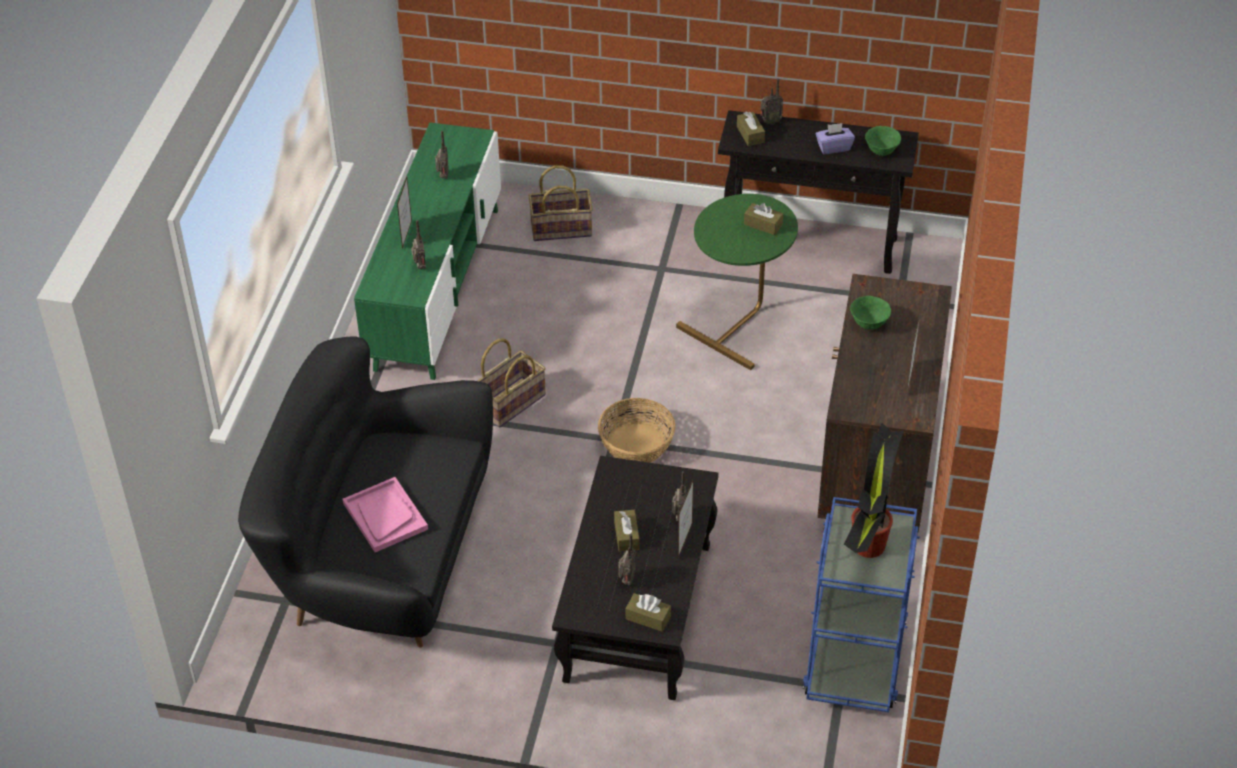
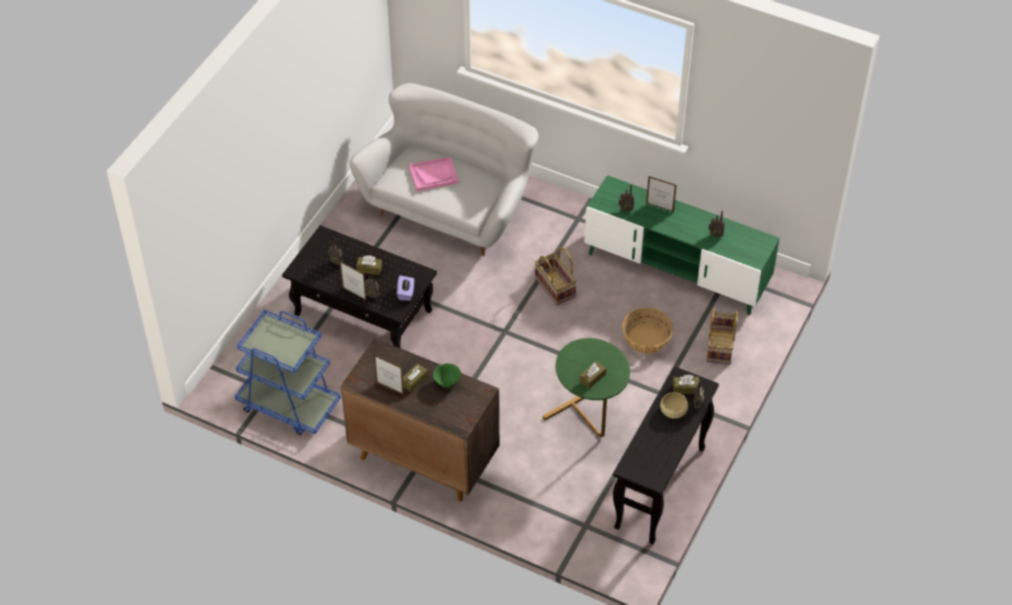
camera: 105 degrees right, 5 degrees up
black sofa [238,336,493,648] -> white sofa [350,83,539,256]
basket [598,398,676,463] -> basket moved to [622,308,673,354]
brown tissue box [626,593,671,632] -> brown tissue box moved to [403,363,428,392]
purple tissue box [816,123,855,154] -> purple tissue box moved to [397,275,414,301]
potted plant [844,423,904,558] -> none
green bowl [865,126,901,156] -> none
none -> beige bowl [660,392,688,418]

